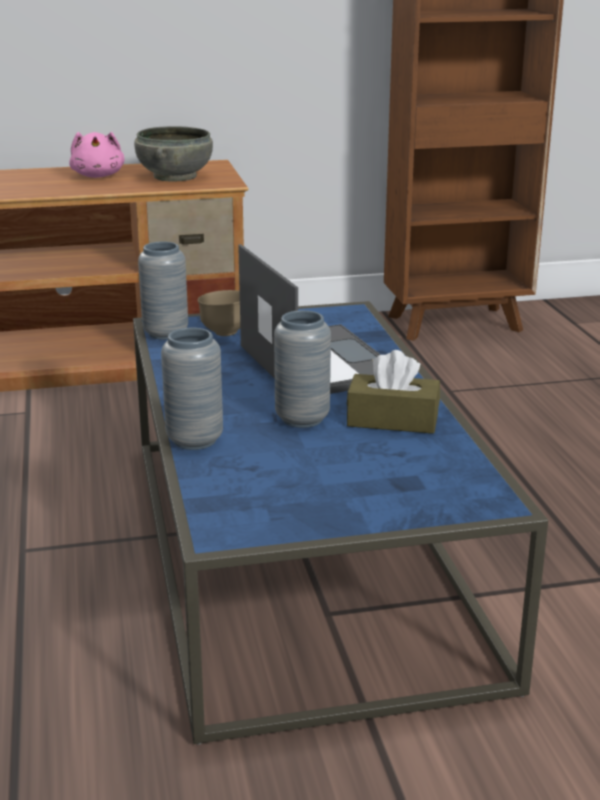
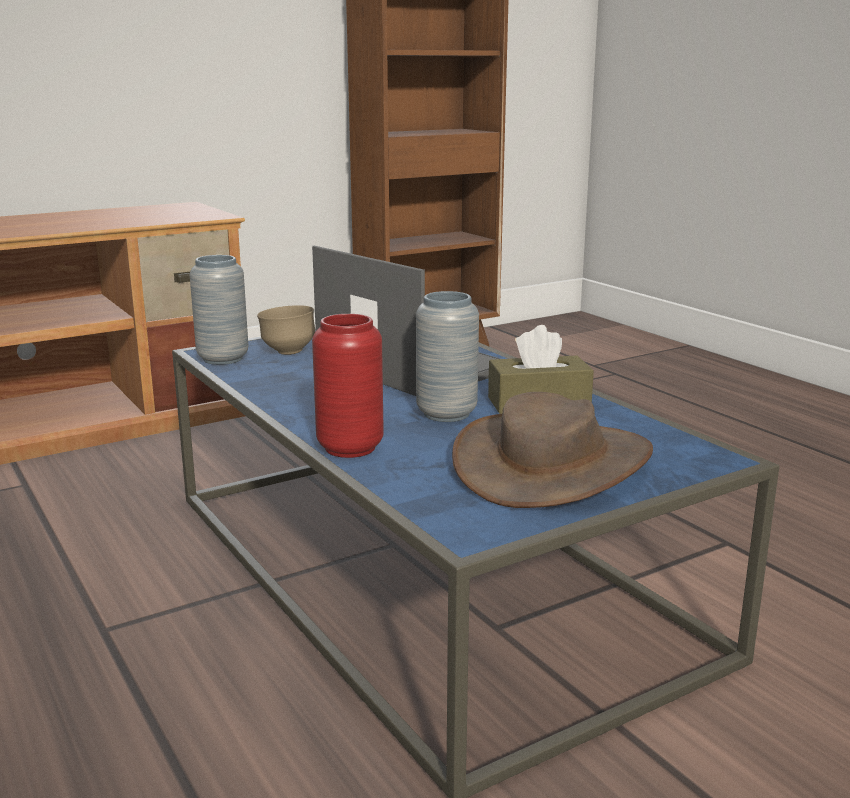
camera: 20 degrees left, 5 degrees down
pink plush toy [69,132,125,178] -> none
grey bowl [134,126,213,182] -> none
grey vase [161,328,223,450] -> red vase [312,314,384,458]
none -> brown hat [452,392,653,508]

